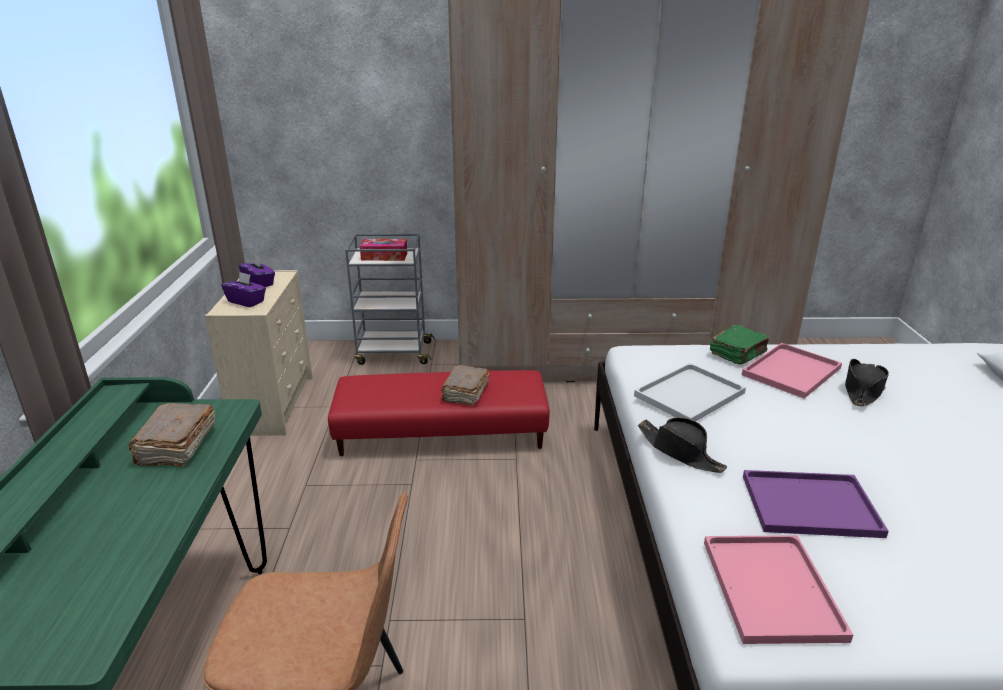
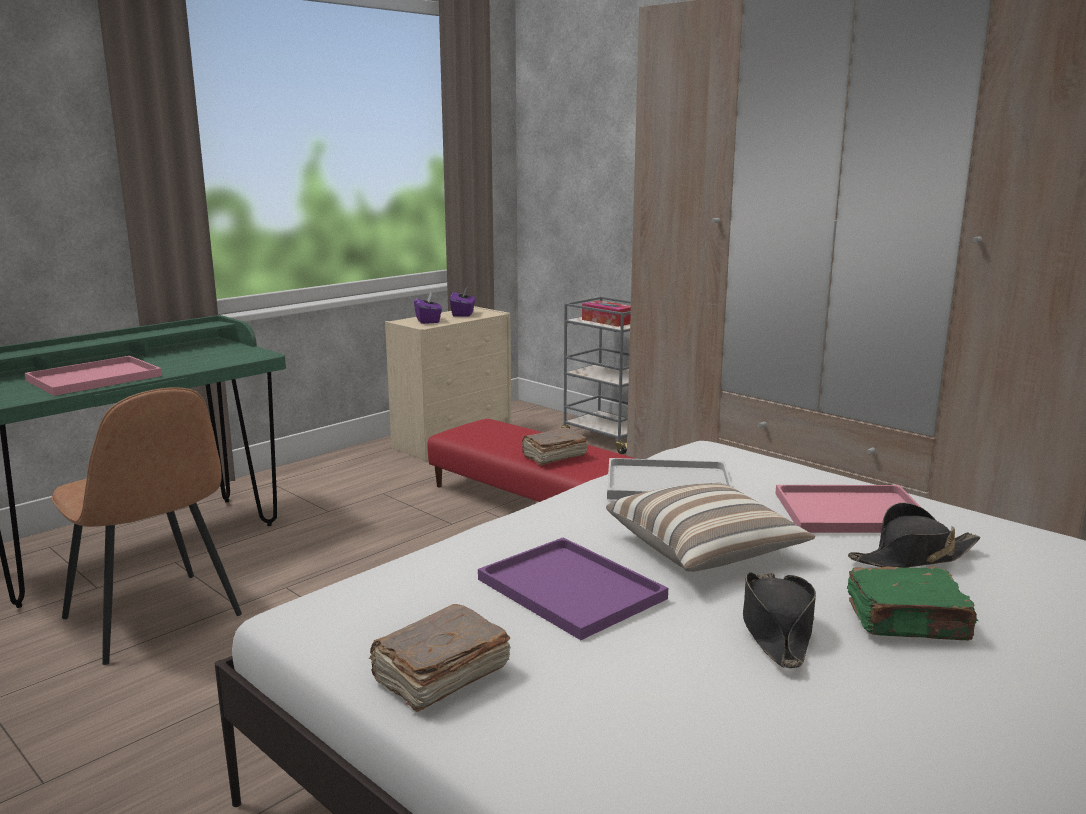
camera: 45 degrees right, 10 degrees down
brown book [129,403,215,467] -> brown book moved to [369,604,511,712]
black hat [638,417,727,473] -> black hat moved to [743,572,816,668]
pink tray [704,535,853,644] -> pink tray moved to [25,356,162,396]
green book [710,325,769,364] -> green book moved to [847,567,978,641]
none -> pillow [606,483,815,572]

